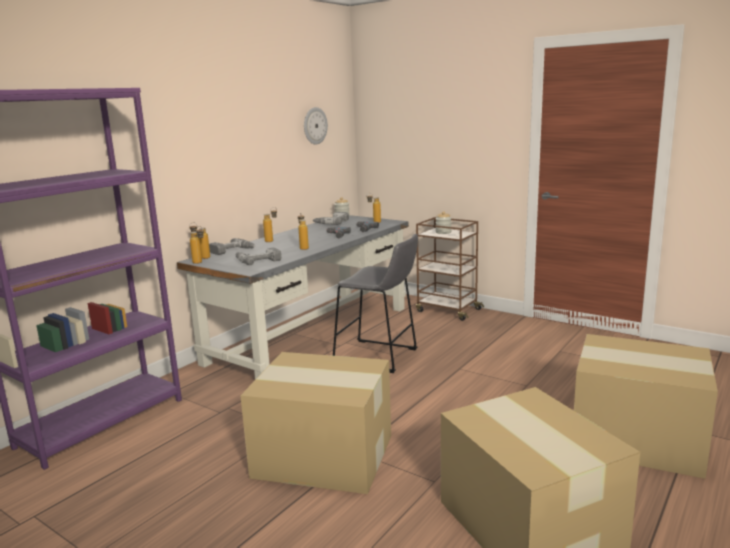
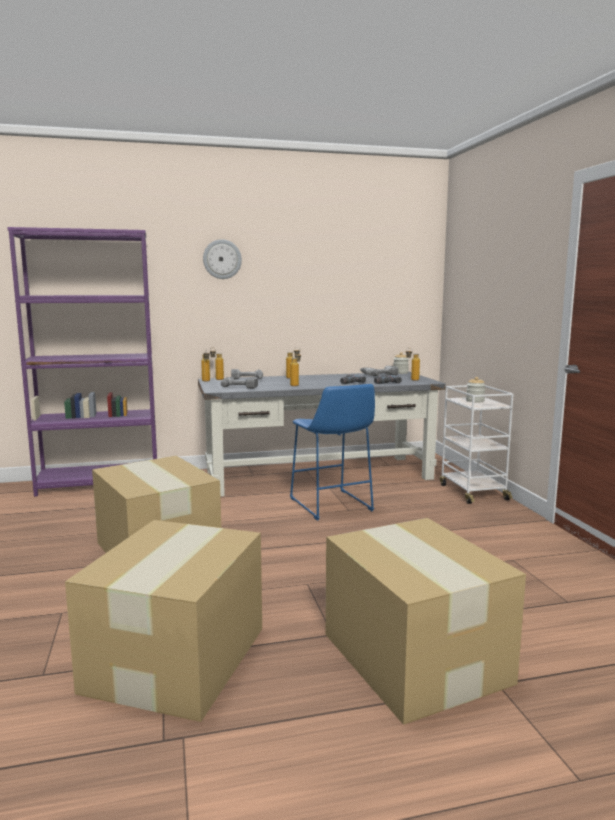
camera: 40 degrees right, 5 degrees down
wall clock [304,107,328,145] -> wall clock moved to [203,239,242,279]
grey stool [333,234,418,373] -> blue stool [290,384,375,521]
brown cart [416,217,484,321] -> white cart [440,385,513,504]

